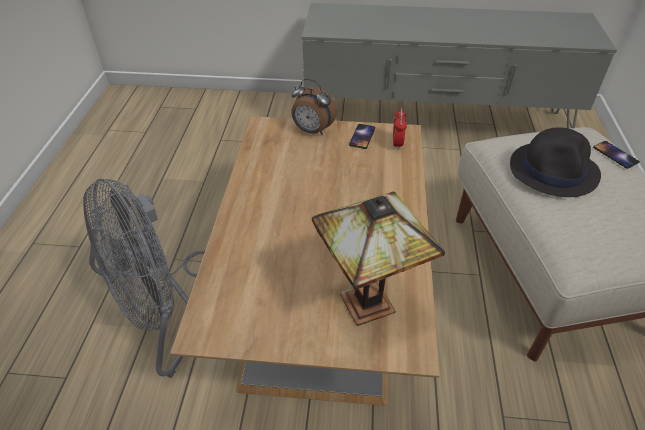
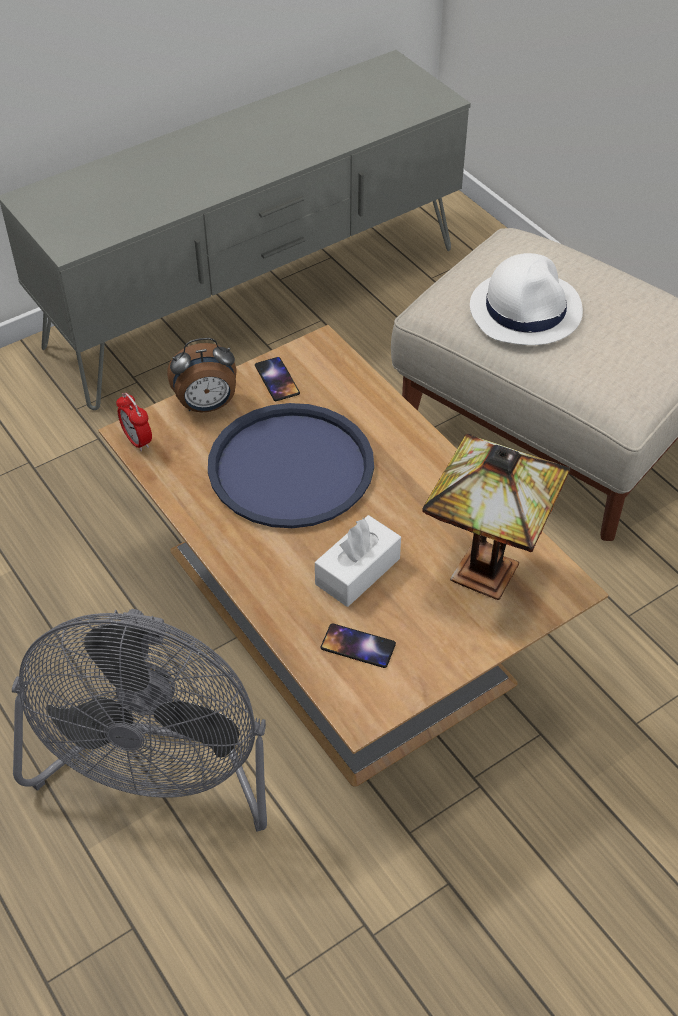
camera: 40 degrees left, 5 degrees up
alarm clock [393,108,407,150] -> alarm clock moved to [116,393,152,451]
black hat [510,127,601,197] -> white hat [470,253,583,345]
phone [593,141,640,169] -> phone moved to [320,623,396,668]
none -> blue tray [208,403,374,528]
none -> white tissue box [315,515,401,607]

